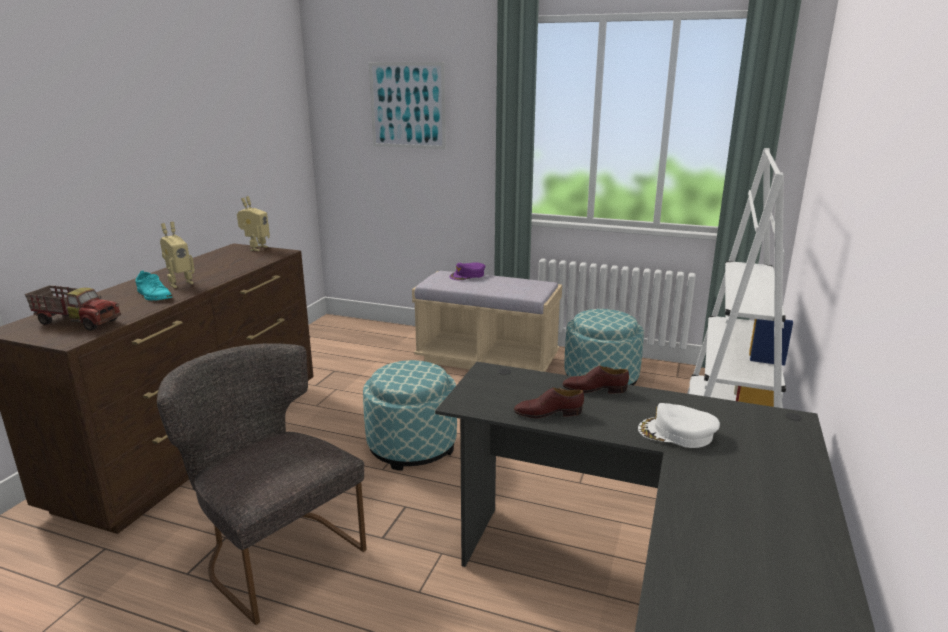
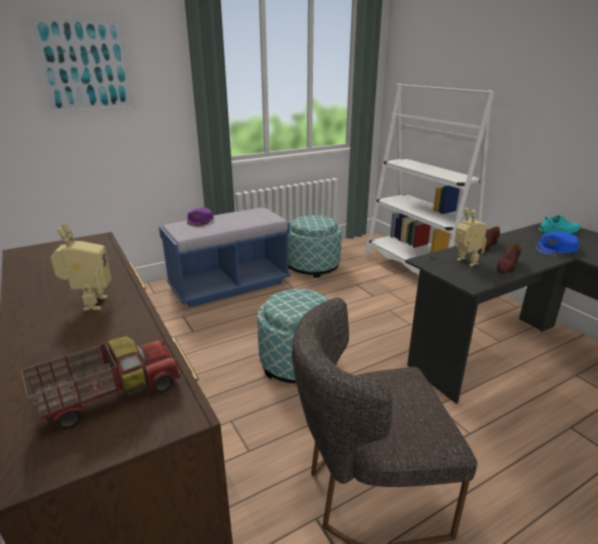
camera: 50 degrees left, 5 degrees up
turquoise shoe [135,270,172,301] -> turquoise shoe moved to [539,215,580,233]
toy robot [237,196,270,251] -> toy robot moved to [454,208,487,267]
beige bench [412,271,562,372] -> blue bench [159,207,290,307]
white cap [638,403,720,448] -> blue cap [535,232,579,256]

